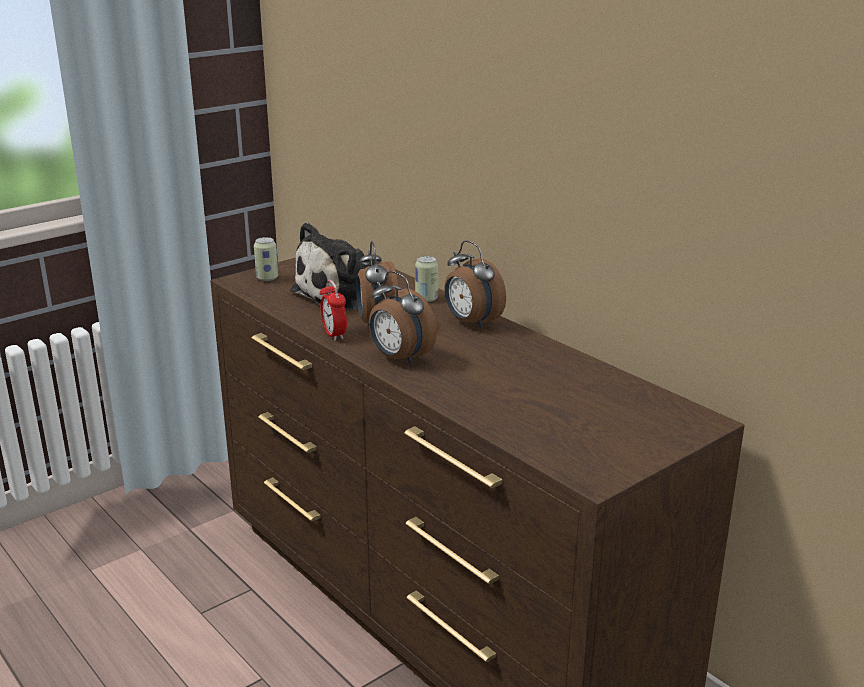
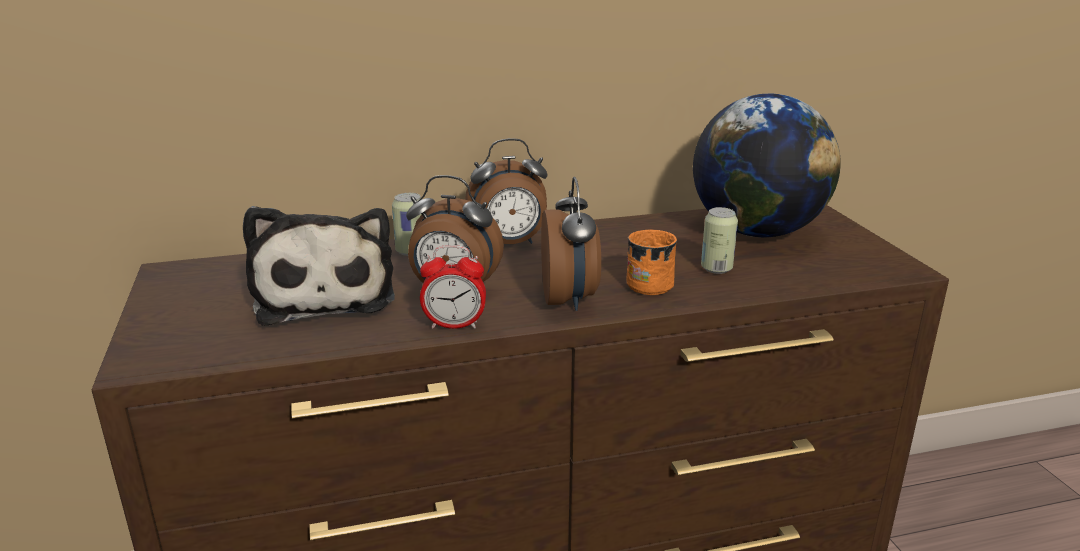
camera: 65 degrees left, 0 degrees up
can [254,237,278,281] -> can moved to [701,207,738,274]
alarm clock [369,271,437,365] -> alarm clock turned 75 degrees counterclockwise [541,177,601,311]
none -> orange mug [626,230,677,295]
none -> globe [693,94,841,237]

